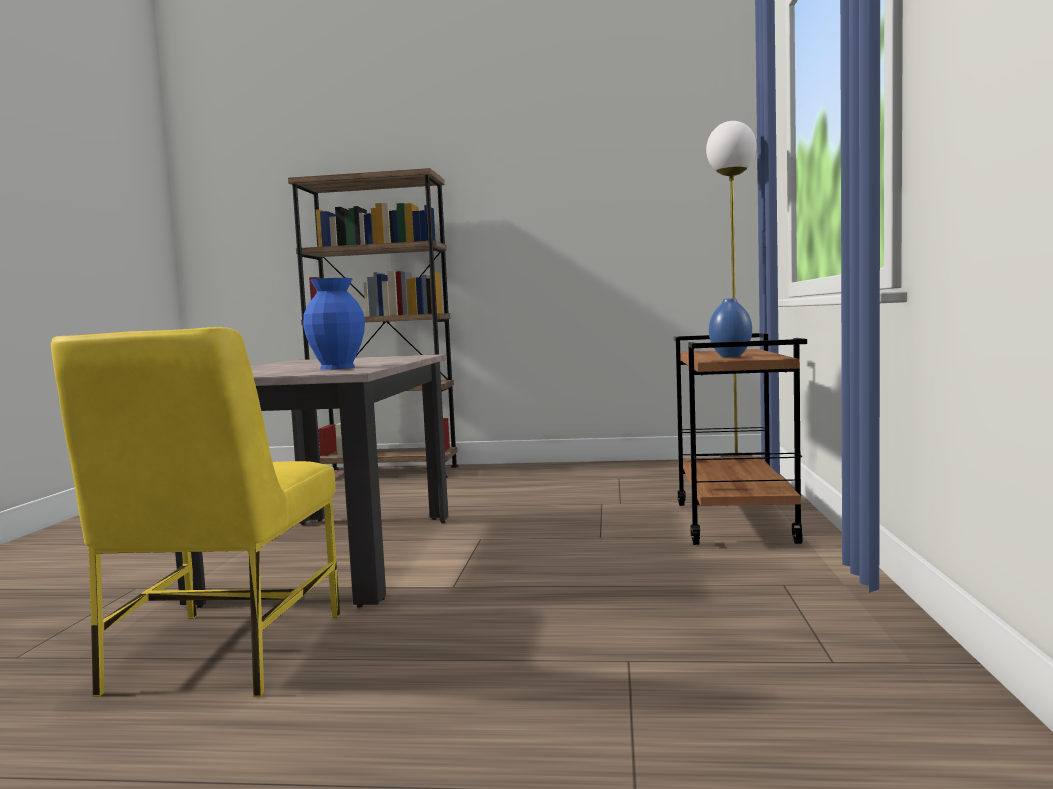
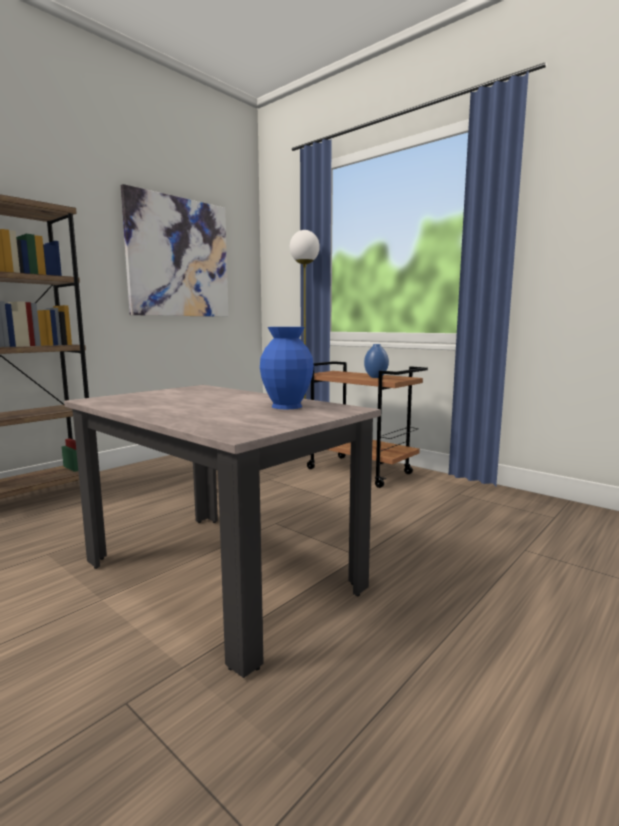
camera: 55 degrees left, 5 degrees up
yellow chair [51,327,340,697] -> none
none -> picture [121,184,228,317]

